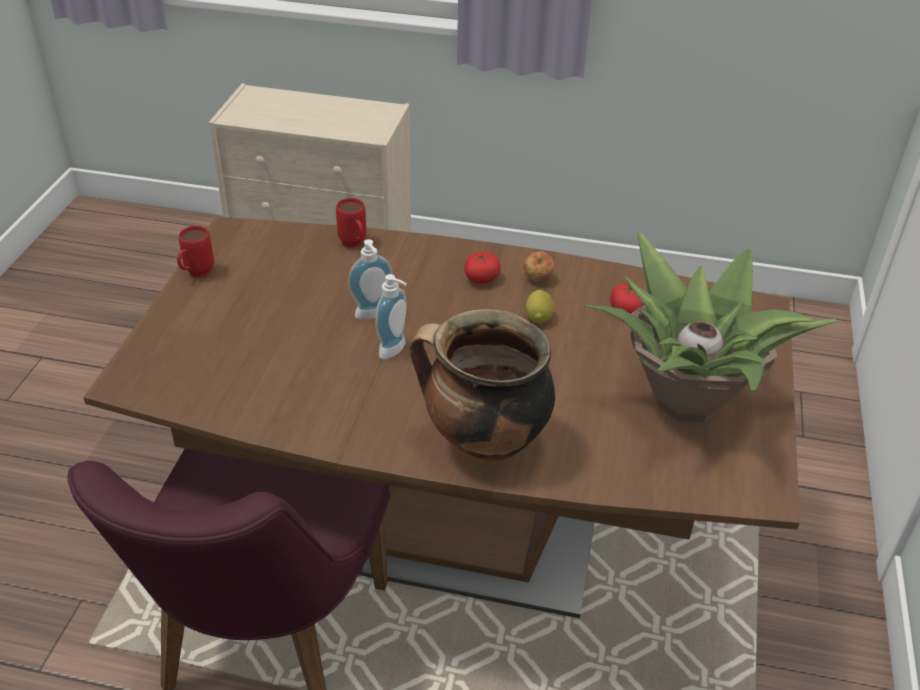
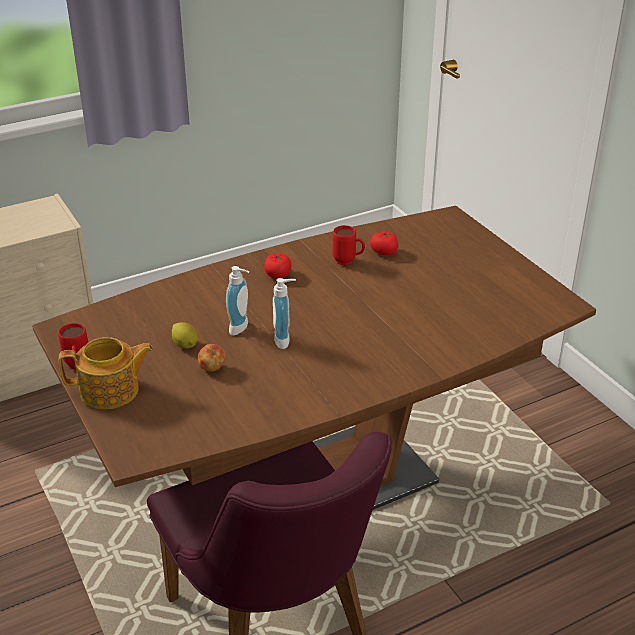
camera: 40 degrees left, 5 degrees down
red mug [336,198,366,247] -> red mug moved to [332,225,365,265]
cooking pot [410,309,555,463] -> none
apple [524,251,554,281] -> apple moved to [198,344,226,371]
lemon [525,290,554,323] -> lemon moved to [172,322,198,349]
potted plant [584,233,836,423] -> none
none -> teapot [59,337,154,409]

